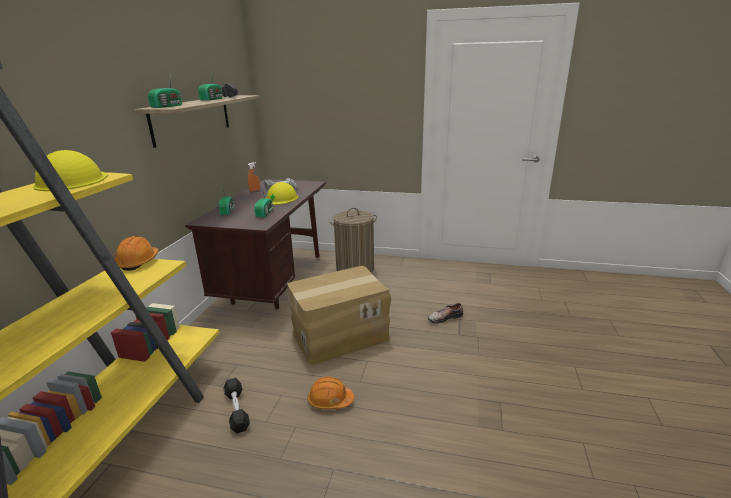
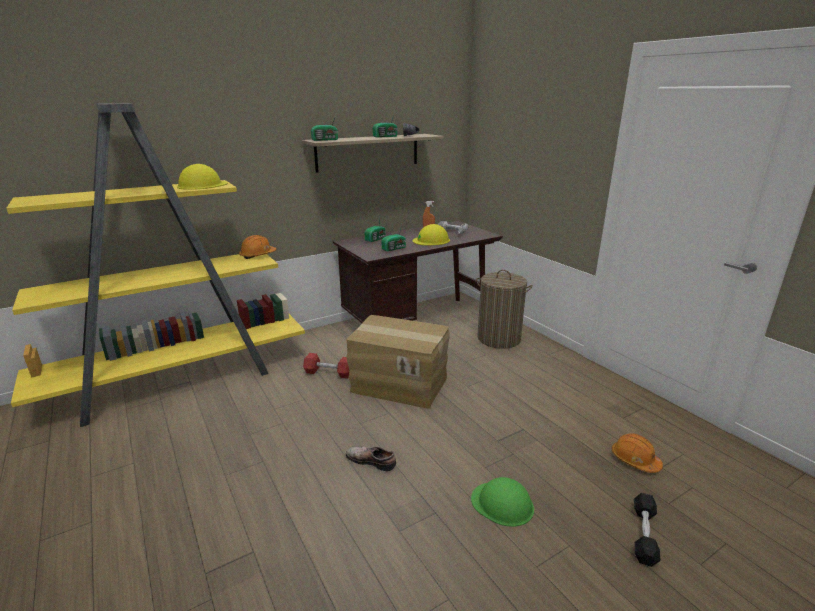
camera: 45 degrees right, 0 degrees up
black dumbbell [224,378,250,434] -> black dumbbell moved to [634,493,661,567]
orange hard hat [308,376,354,409] -> orange hard hat moved to [612,433,663,473]
shoe [428,303,463,324] -> shoe moved to [346,446,396,471]
none -> red dumbbell [303,353,349,379]
none -> green hard hat [471,477,534,527]

